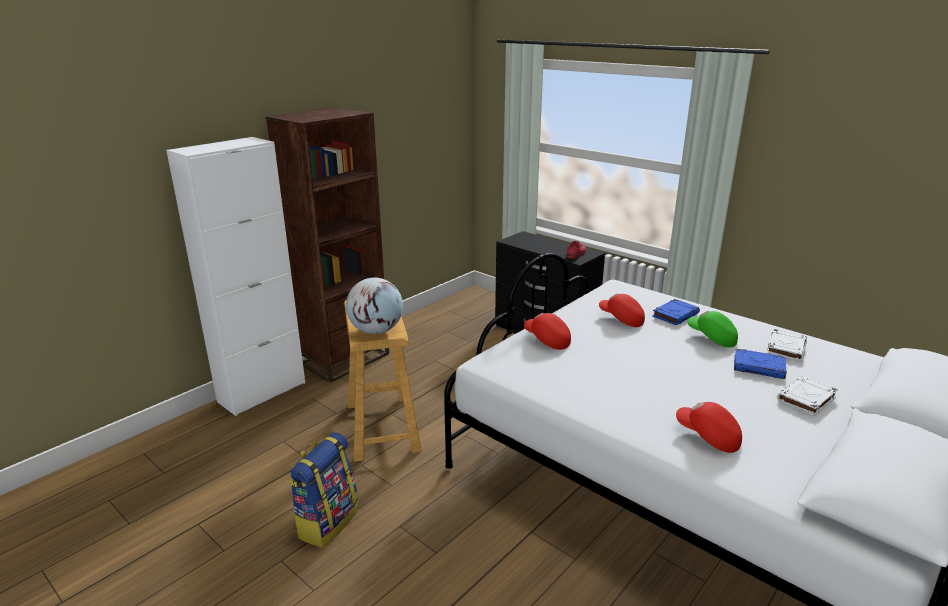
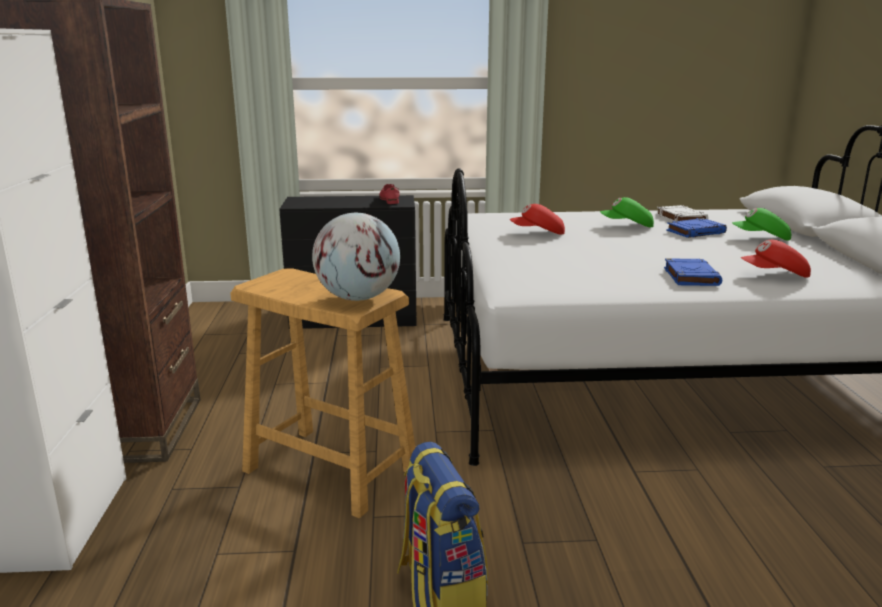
camera: 45 degrees left, 5 degrees down
red cap [524,313,571,350] -> none
blue book [652,299,700,325] -> blue book moved to [664,258,722,286]
white book [777,376,838,416] -> green cap [732,208,791,241]

